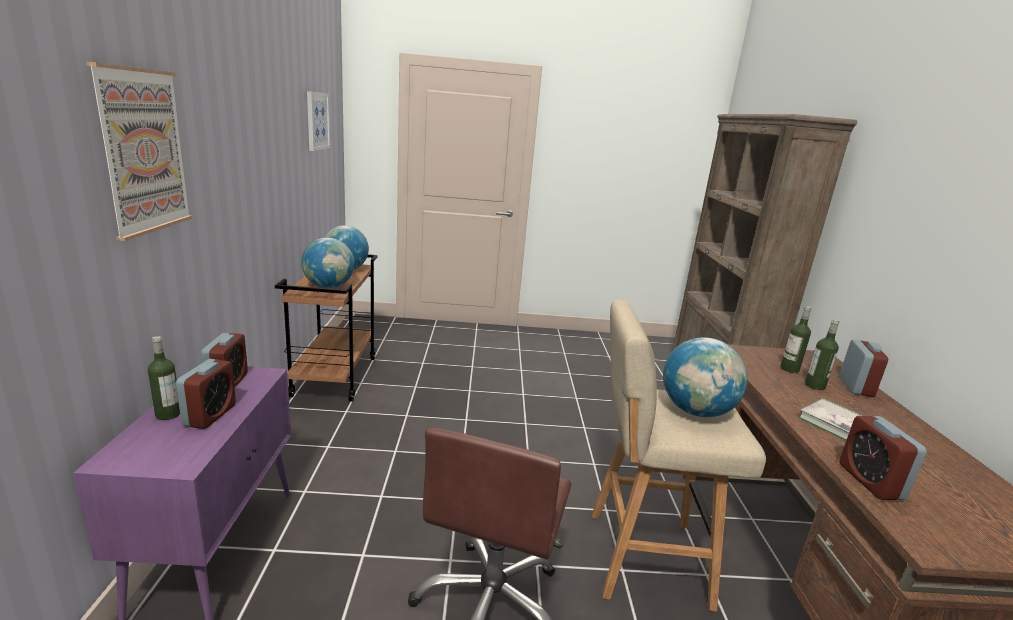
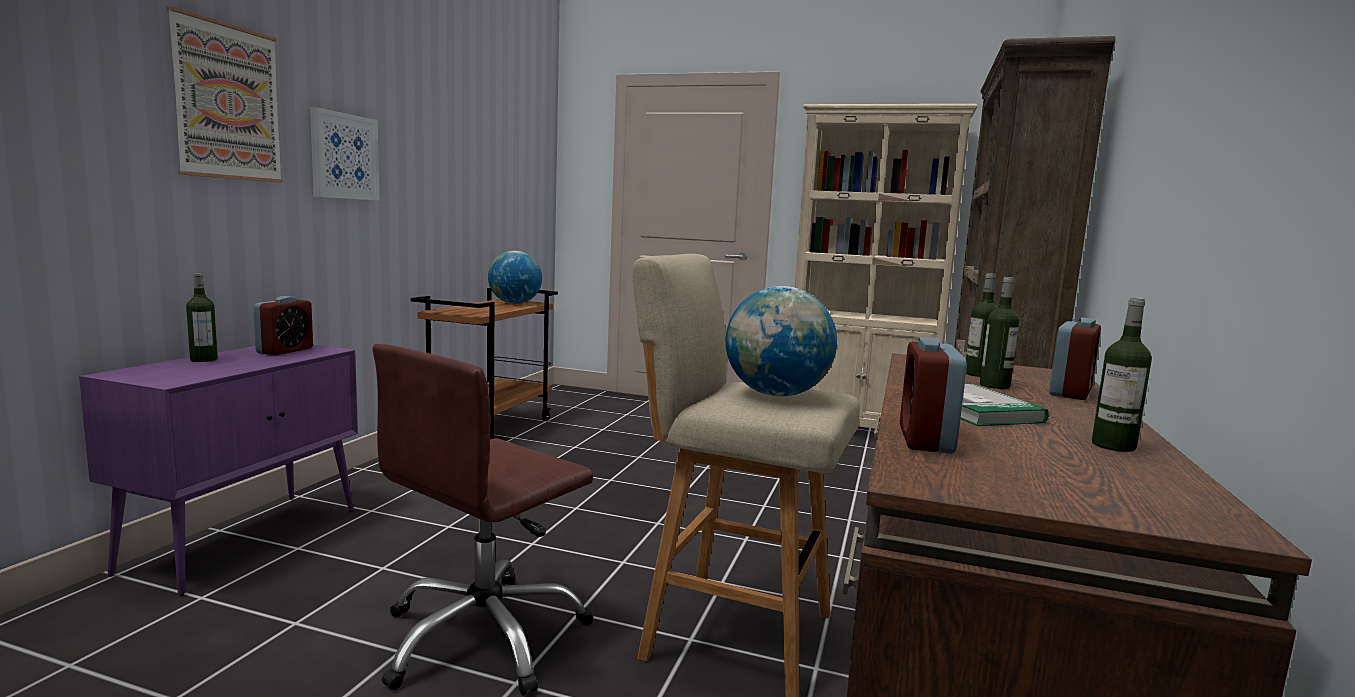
camera: 20 degrees right, 10 degrees down
alarm clock [176,359,236,429] -> none
globe [301,238,354,288] -> none
picture [307,91,330,151] -> picture moved to [310,107,380,201]
none -> beige bookcase [795,104,977,429]
none -> bottle [1092,298,1152,452]

